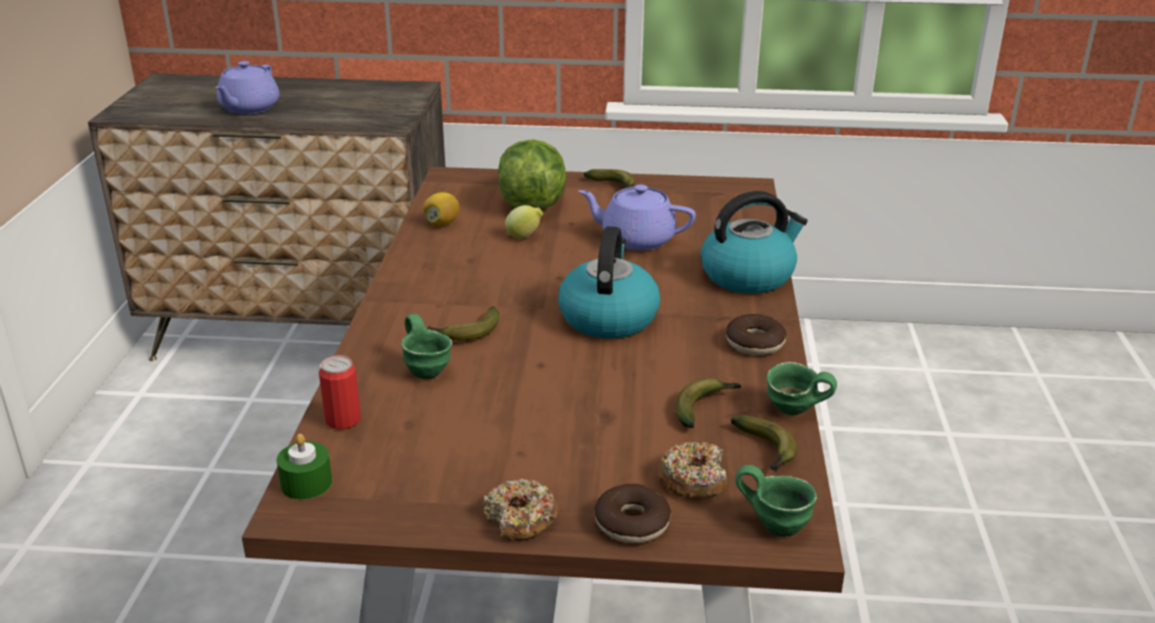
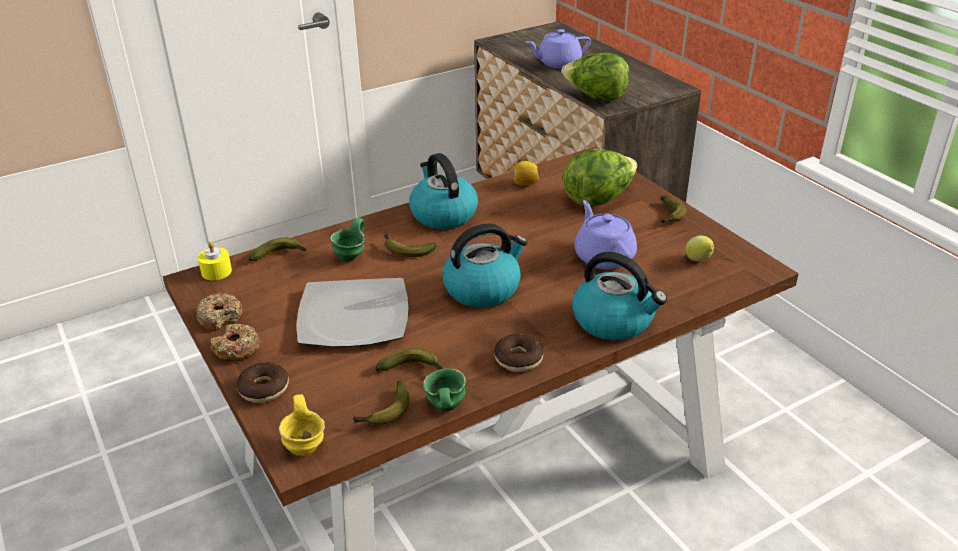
camera: 55 degrees right, 5 degrees up
green candle [277,434,332,500] -> yellow candle [198,242,232,280]
can [319,355,361,429] -> banana [249,238,307,261]
lemon [505,205,543,239] -> lemon moved to [685,236,714,261]
donut [658,442,727,498] -> donut moved to [196,293,242,330]
green mug [735,465,817,537] -> yellow mug [279,394,325,456]
none -> plate [297,278,409,348]
none -> kettle [409,153,478,229]
none -> lettuce [561,53,630,101]

